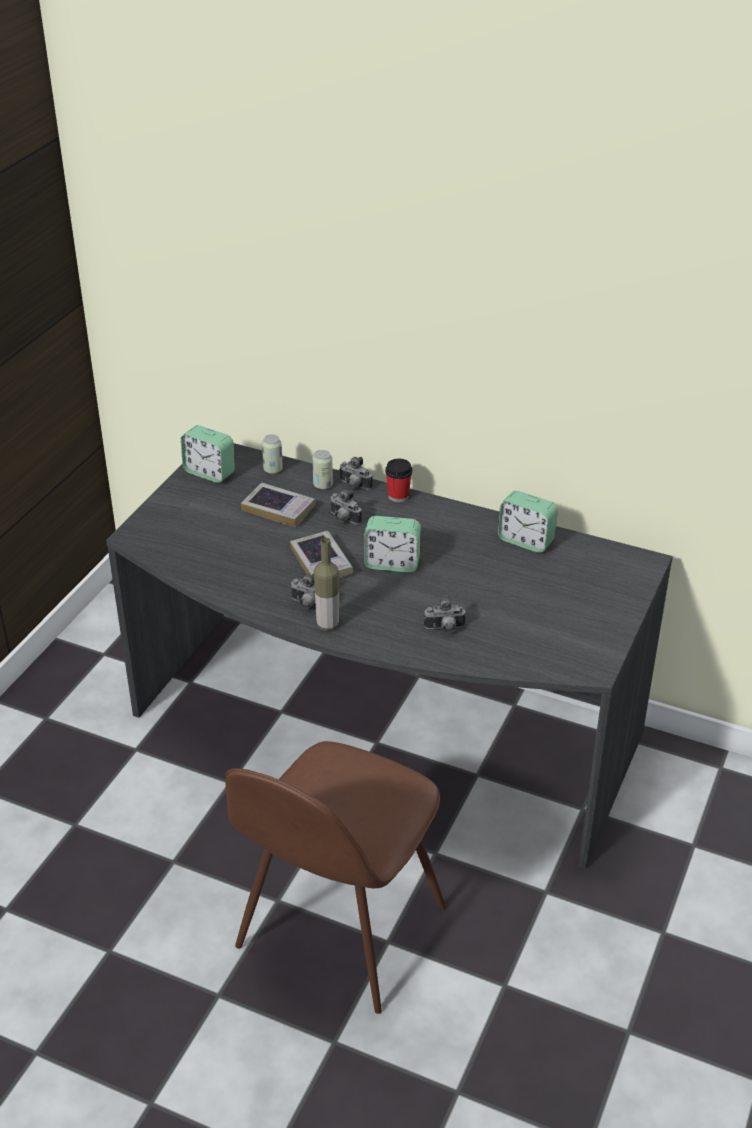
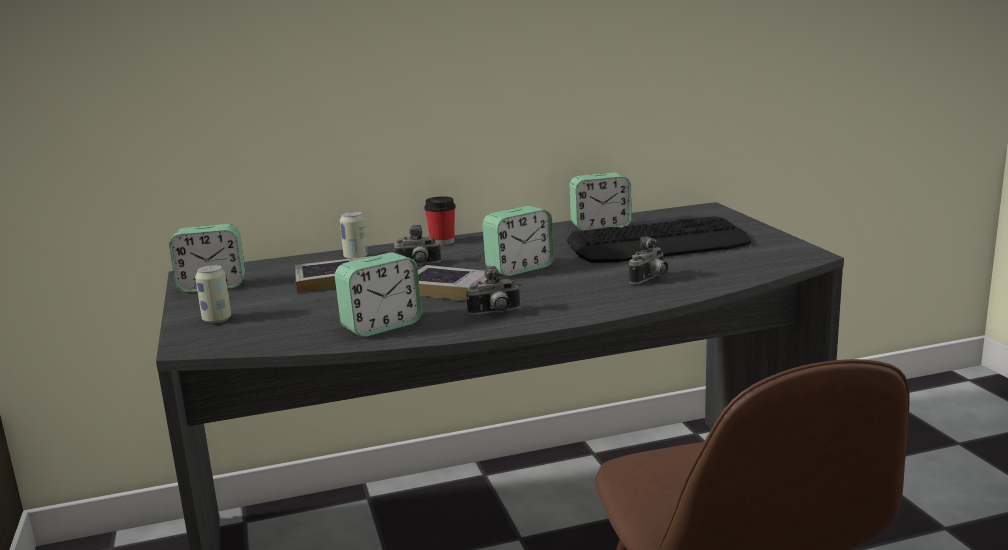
camera: 40 degrees left, 20 degrees down
can [262,435,283,474] -> can moved to [195,265,231,323]
bottle [314,538,339,631] -> none
camera [339,457,373,490] -> none
none -> alarm clock [335,252,422,337]
none -> keyboard [567,216,751,263]

